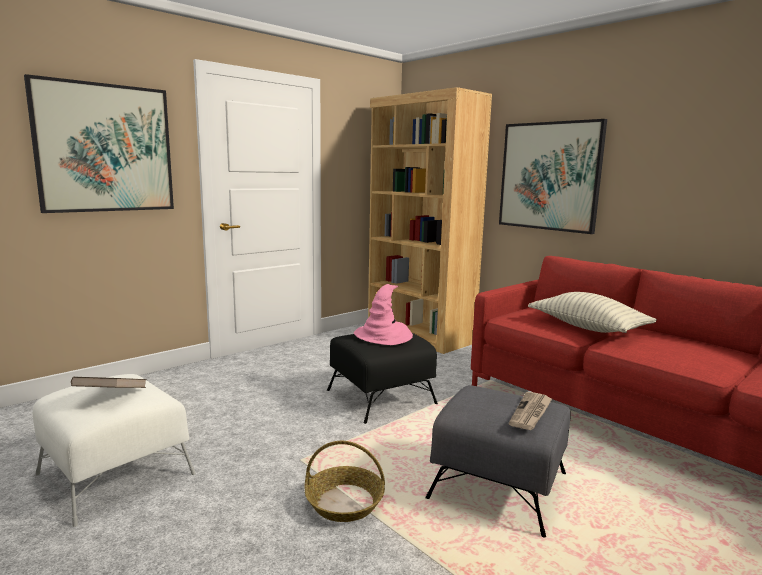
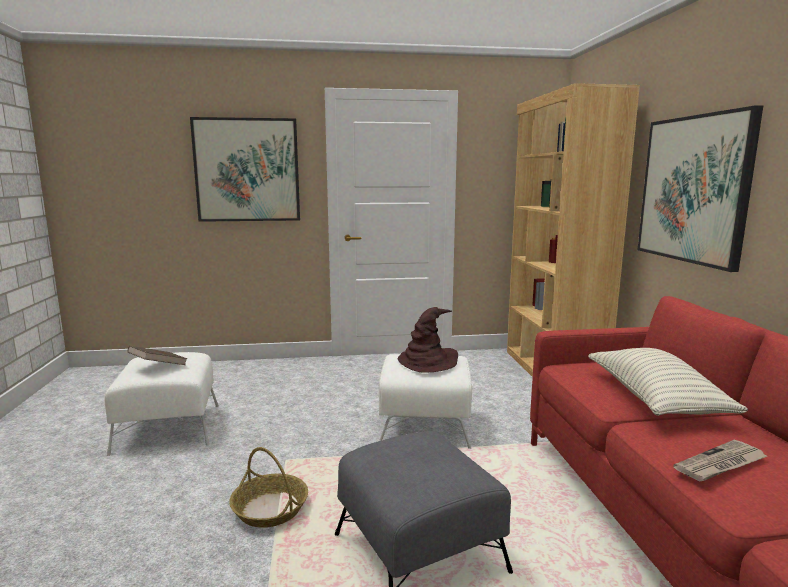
camera: 35 degrees right, 0 degrees up
black ottoman [327,333,438,424] -> white ottoman [379,354,472,449]
pink hat [354,284,413,345] -> brown hat [398,307,458,373]
newspaper [509,392,553,430] -> newspaper moved to [673,440,767,482]

